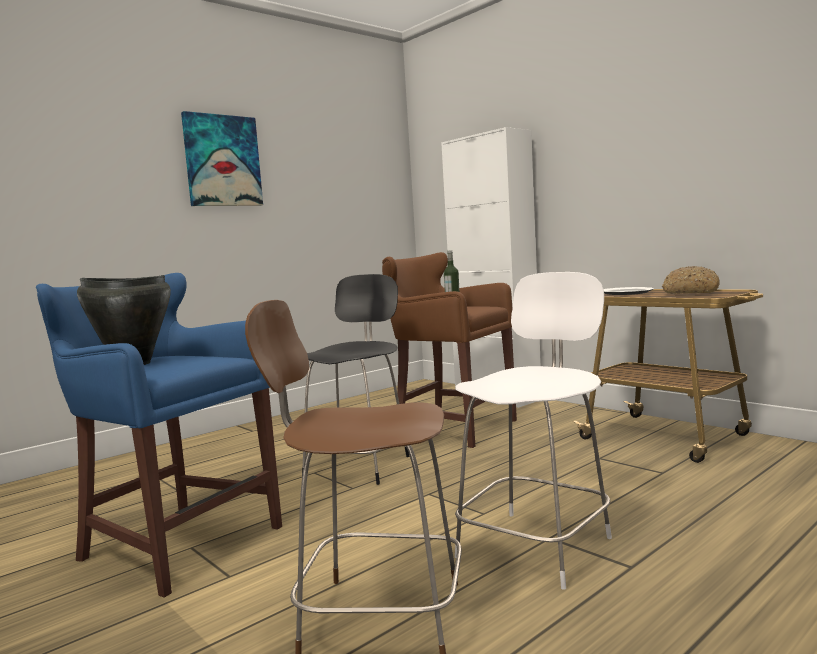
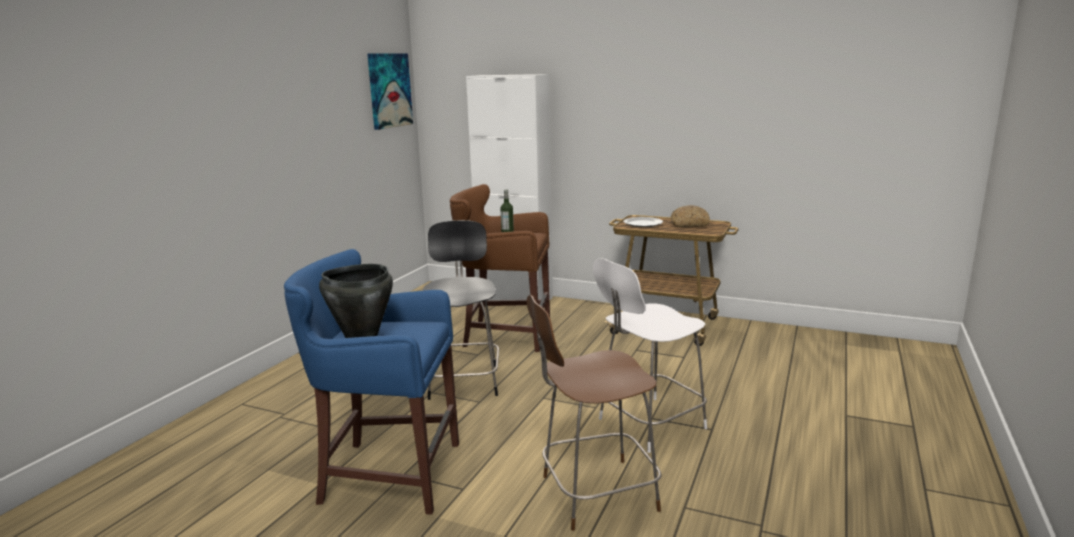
camera: 25 degrees left, 10 degrees up
picture [181,111,263,206] -> picture moved to [367,53,413,130]
white chair [455,272,612,590] -> white chair turned 135 degrees counterclockwise [593,258,707,453]

